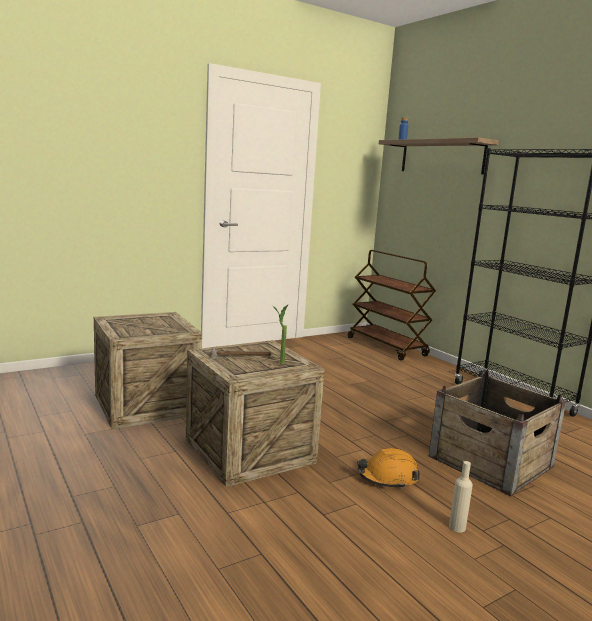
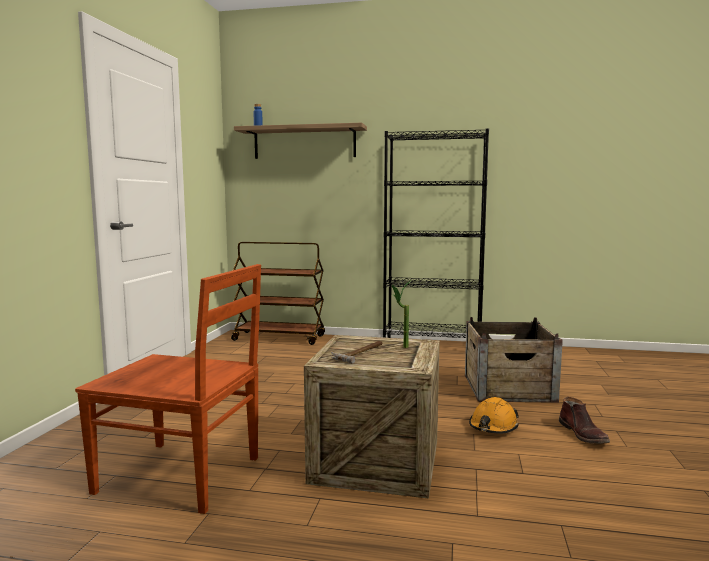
camera: 45 degrees left, 5 degrees down
crate [94,312,202,429] -> brown chair [75,264,261,514]
beige bottle [449,461,473,533] -> brown boot [559,397,610,444]

